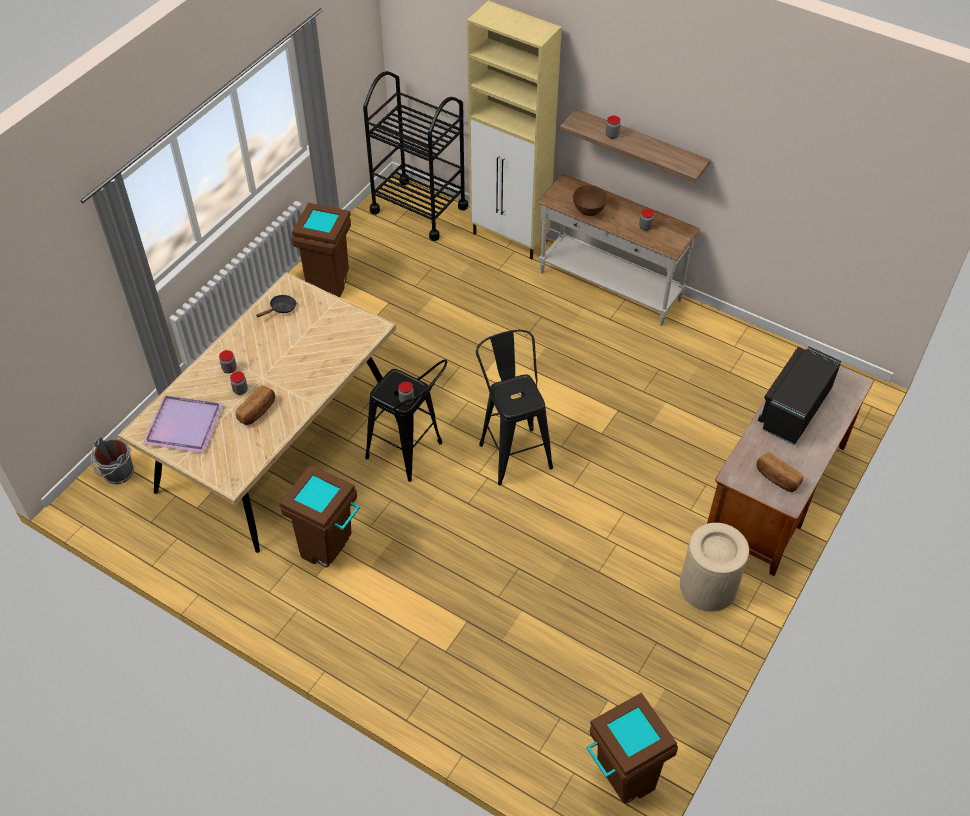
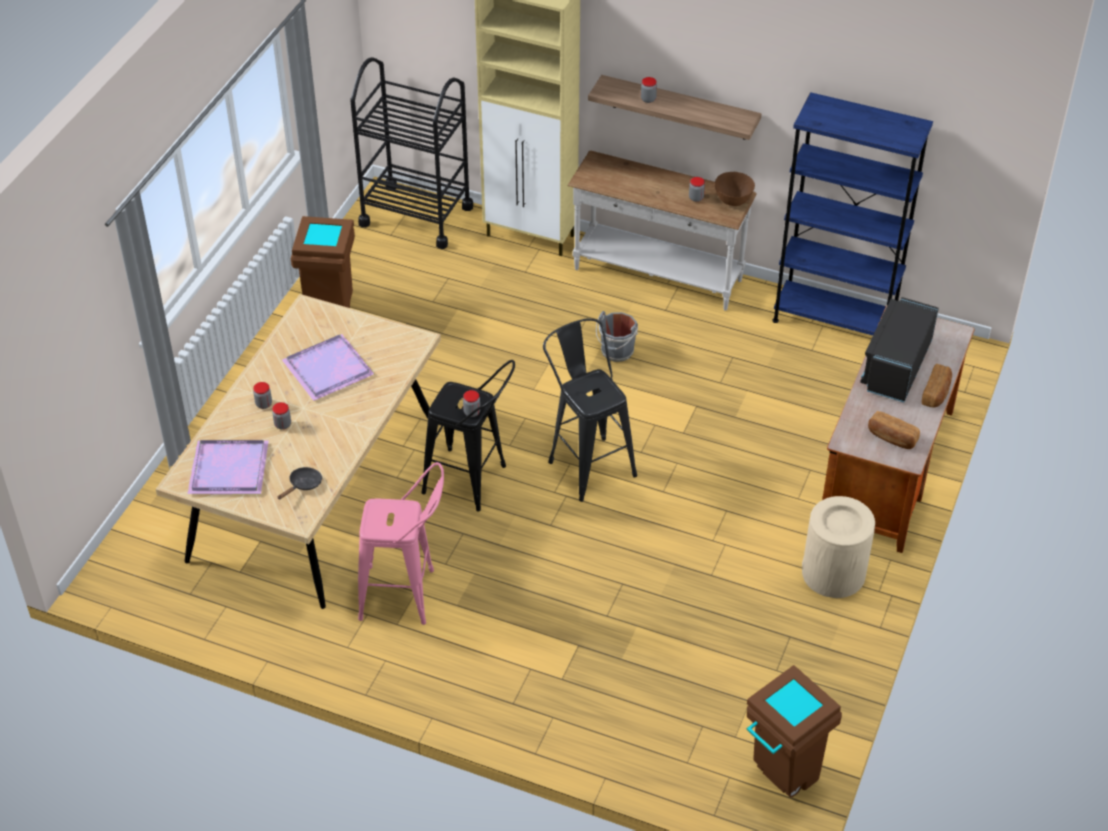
camera: 10 degrees left, 5 degrees down
grey bucket [91,437,135,484] -> grey bucket moved to [596,311,638,362]
bread [236,385,275,425] -> bread moved to [922,364,952,407]
black frying pan [256,295,296,317] -> black frying pan moved to [278,467,322,499]
brown trash can [279,464,360,567] -> pink stool [358,462,444,625]
brown bowl [573,185,608,216] -> brown bowl moved to [715,172,755,206]
none -> purple tray [282,334,375,401]
none -> blue bookcase [772,92,933,336]

